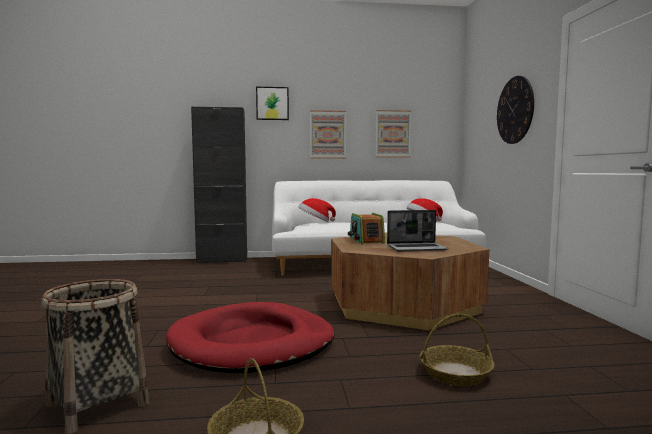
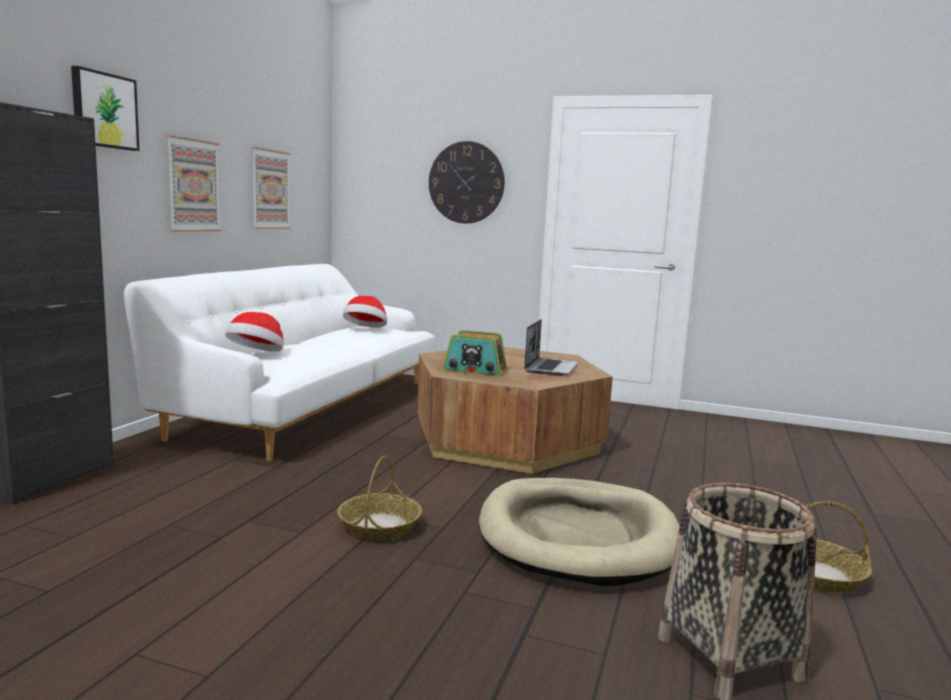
camera: 65 degrees left, 5 degrees up
red dog bed [166,302,334,373] -> beige dog bed [479,478,680,586]
basket [420,314,495,386] -> basket moved to [337,456,422,540]

